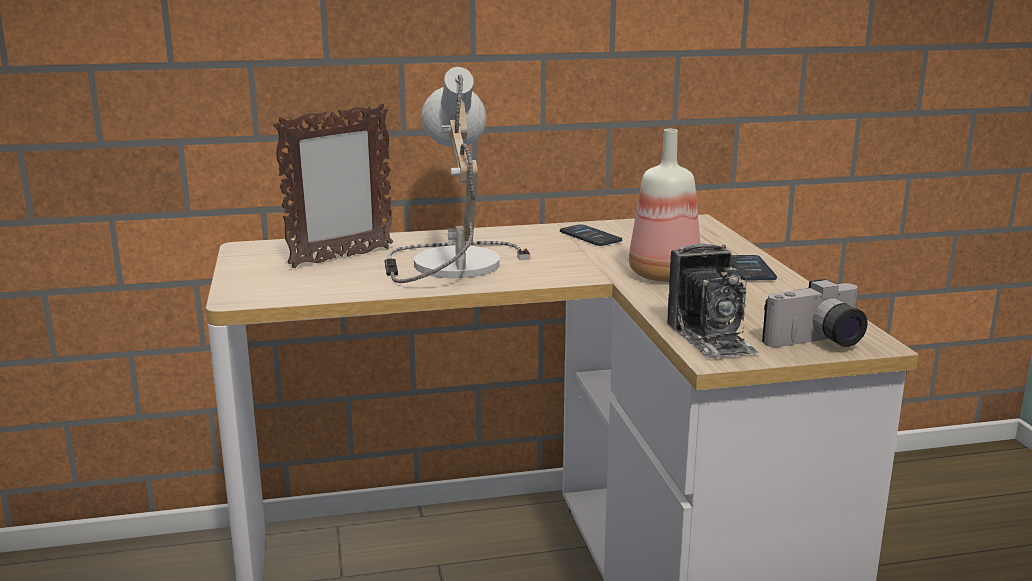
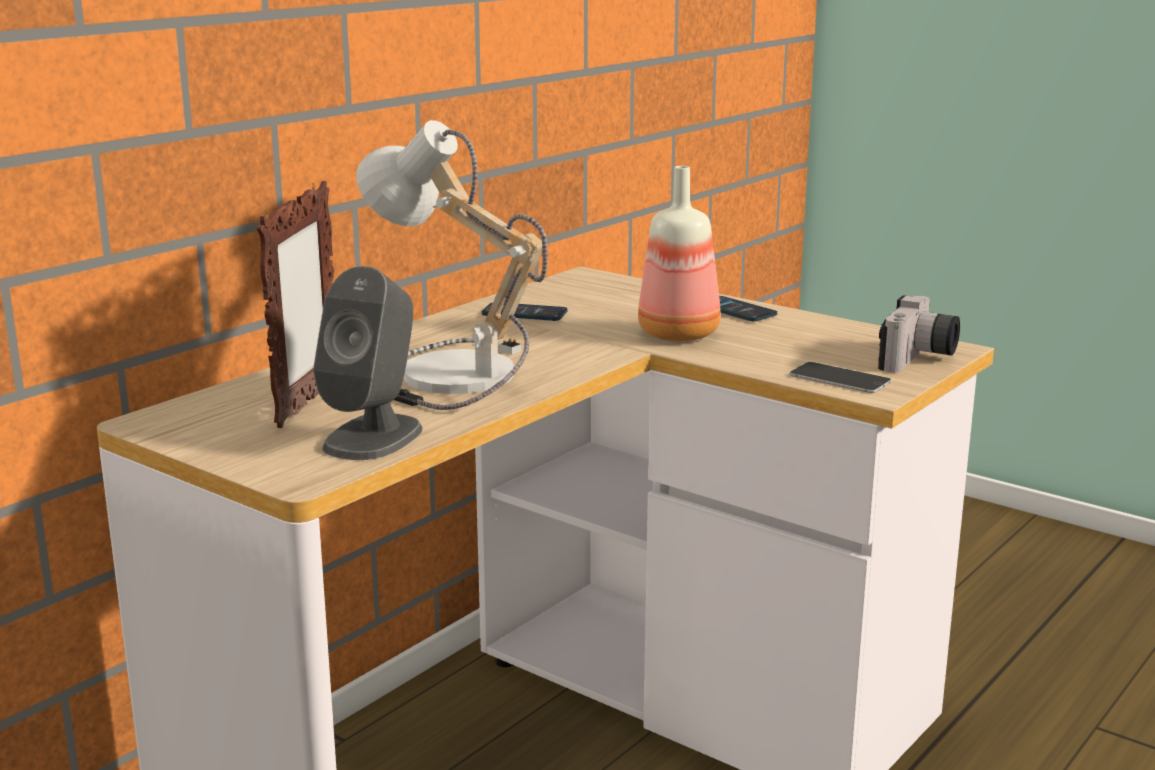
camera: 40 degrees left, 0 degrees up
camera [667,244,759,359] -> phone [789,362,892,393]
none -> grey speaker [313,266,423,460]

